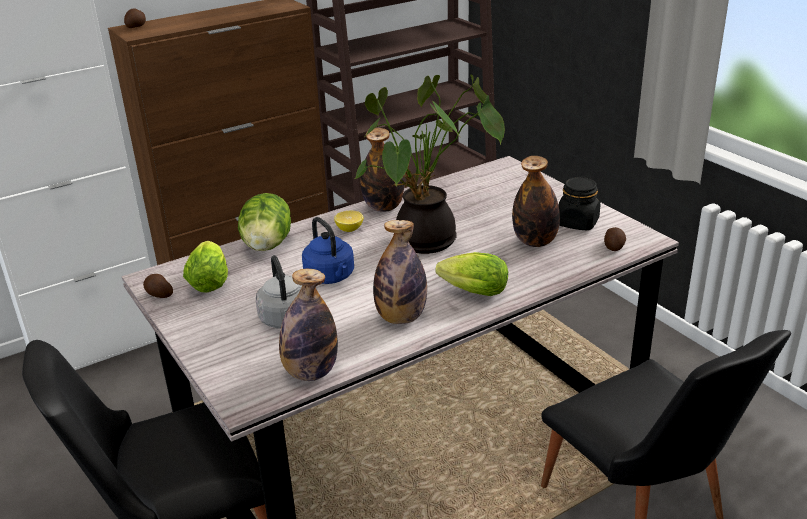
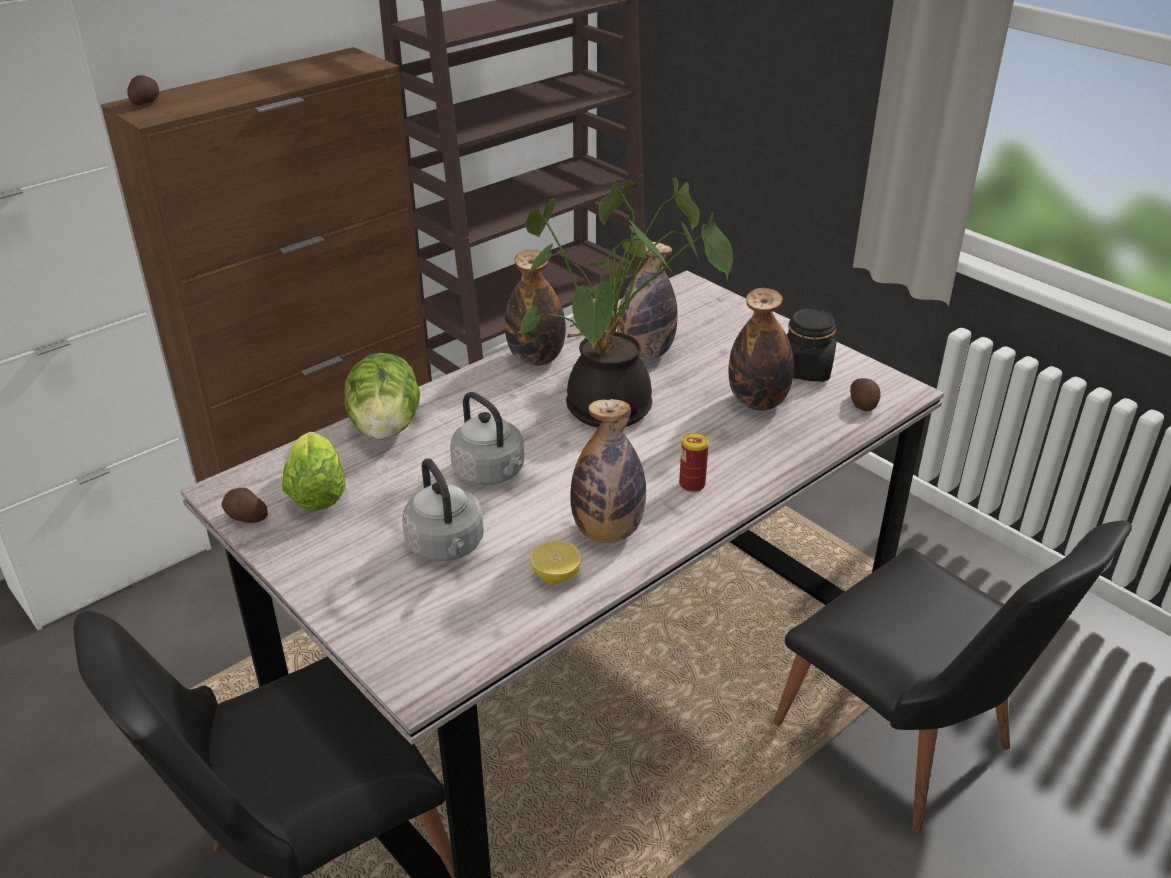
camera: 10 degrees left, 5 degrees up
bottle [279,269,338,381] -> bottle moved to [617,242,678,360]
blue kettle [302,217,354,284] -> grey kettle [450,392,524,485]
lemon [334,211,363,232] -> lemon moved to [530,541,581,583]
lettuce [435,252,508,296] -> can [679,433,709,492]

